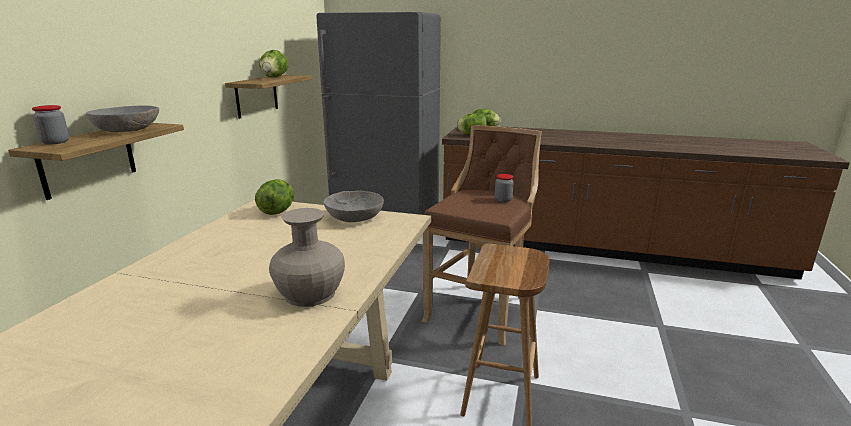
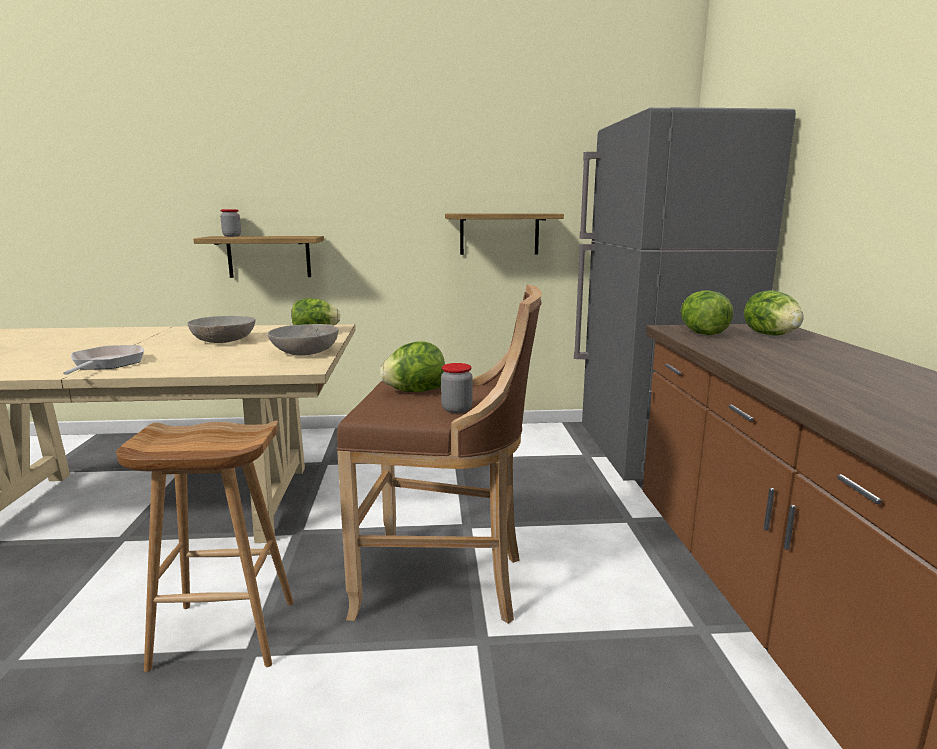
camera: 70 degrees right, 5 degrees down
grey bowl [86,105,159,132] -> grey bowl moved to [187,316,256,343]
lettuce [259,50,289,77] -> lettuce moved to [380,341,445,392]
beige vase [269,208,345,307] -> frying pan [63,345,144,375]

